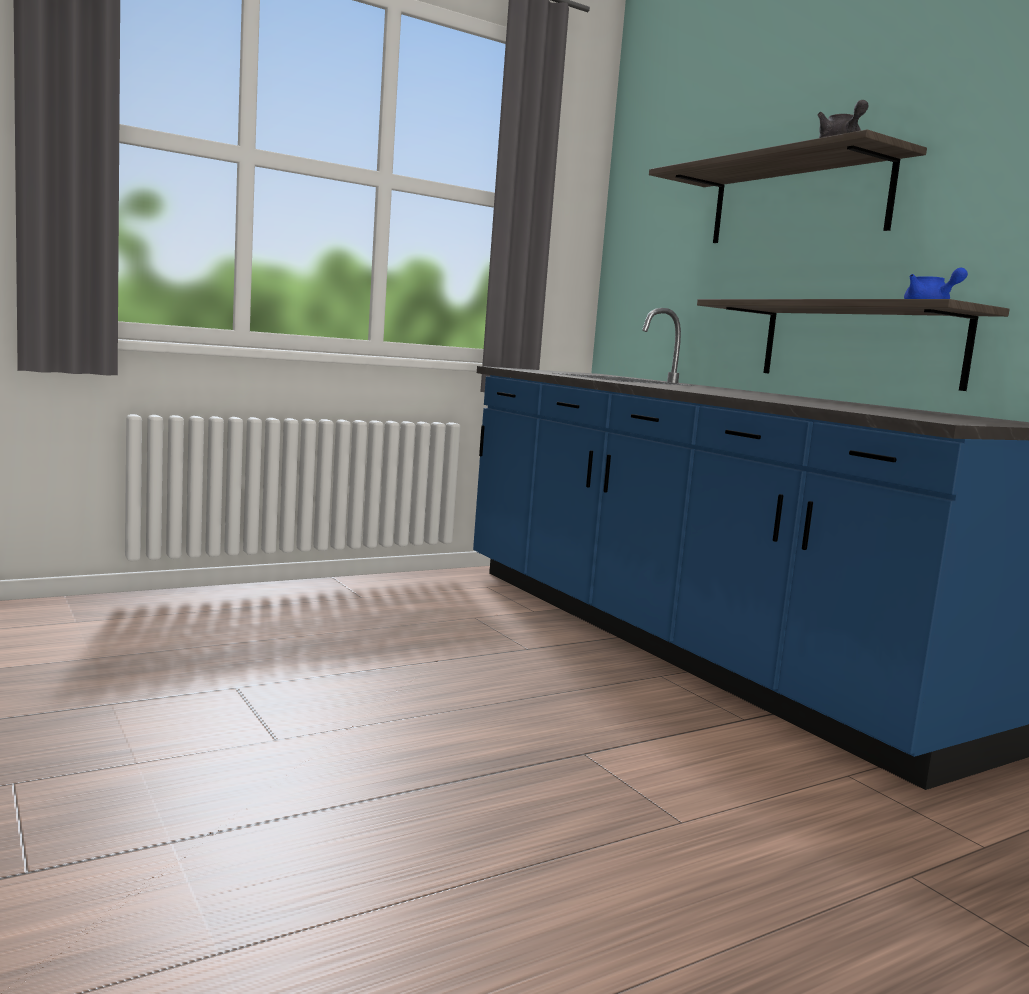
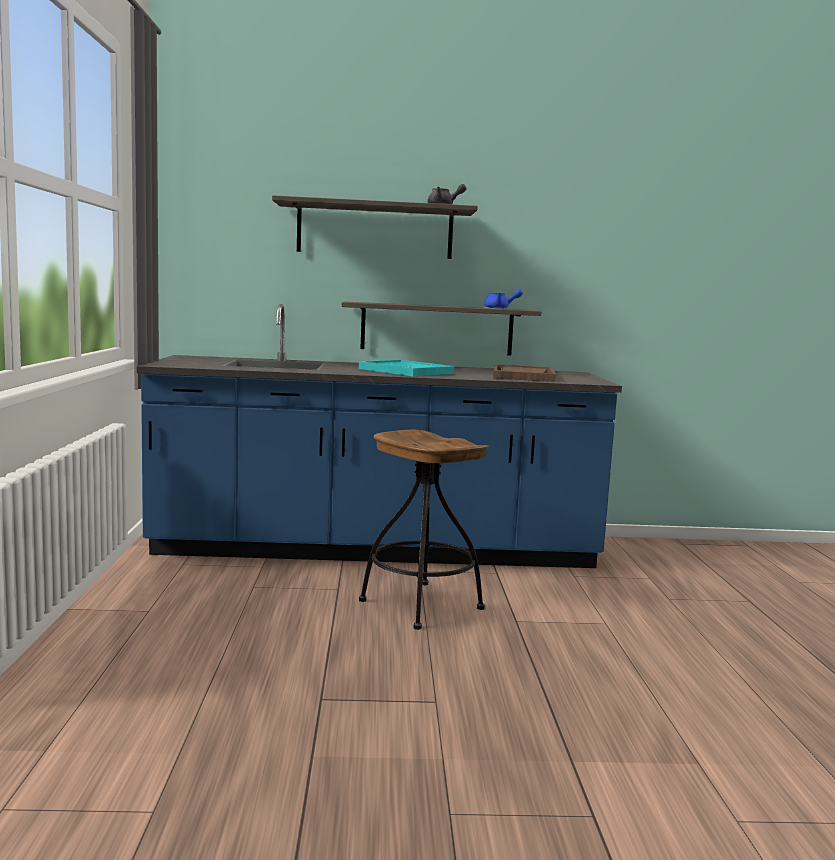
camera: 60 degrees left, 0 degrees up
none -> turquoise tray [359,360,454,376]
none -> brown stool [359,430,489,630]
none -> brown tray [493,364,556,382]

